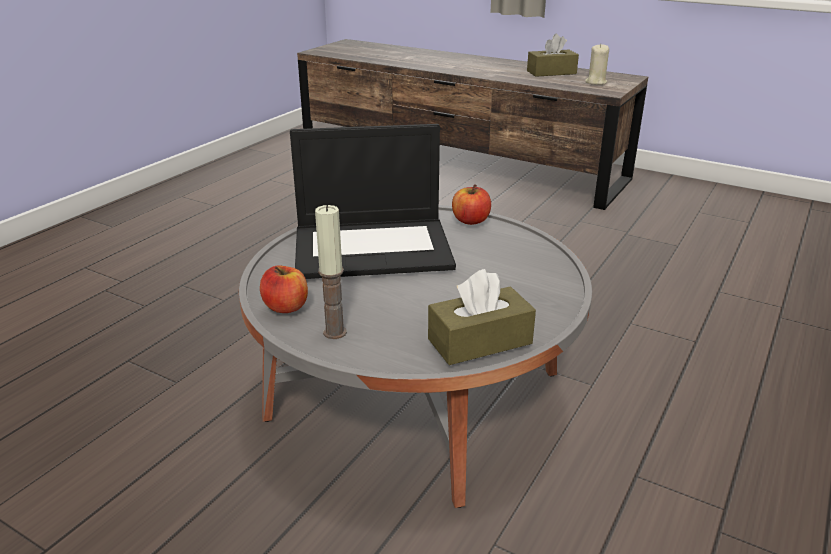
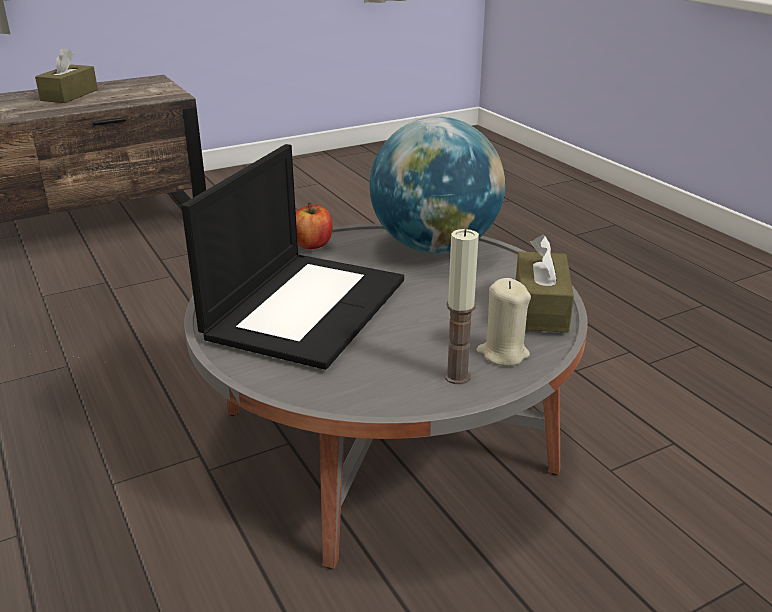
camera: 60 degrees left, 0 degrees up
apple [260,266,308,313] -> none
beige candle [585,44,609,85] -> beige candle moved to [477,278,531,366]
none -> globe [369,117,505,254]

